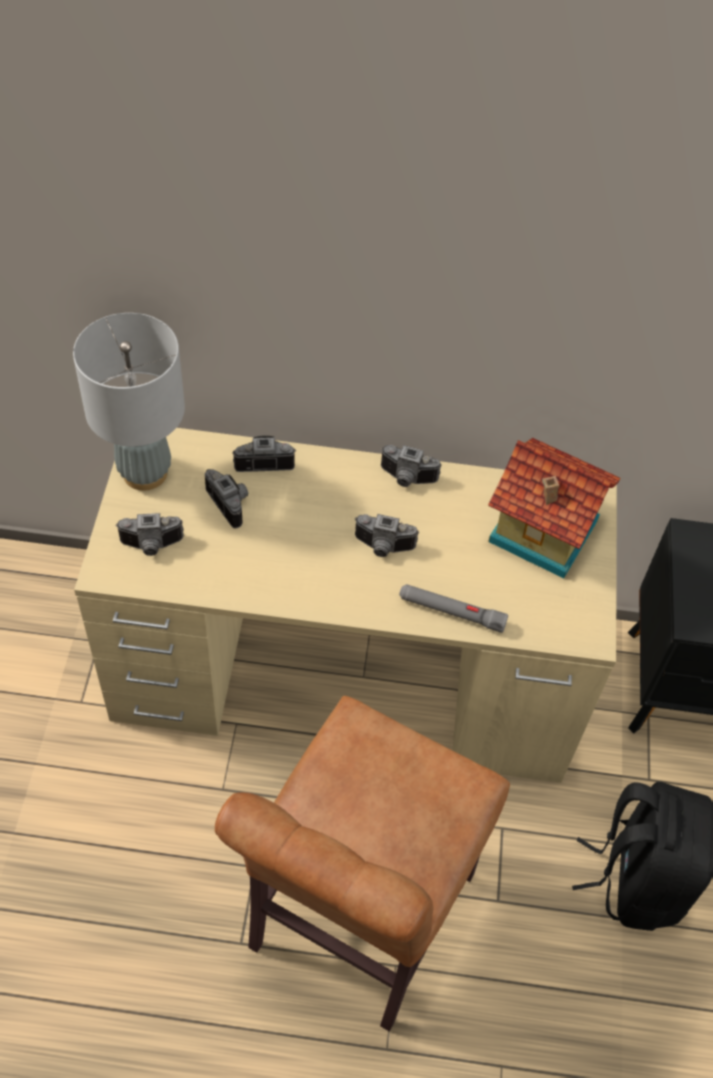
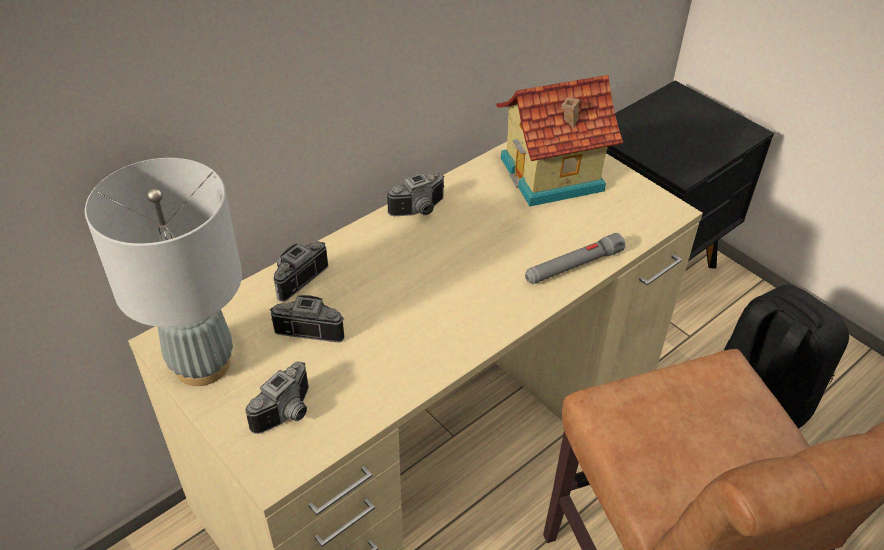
camera: 45 degrees left, 10 degrees down
camera [355,514,419,557] -> none

